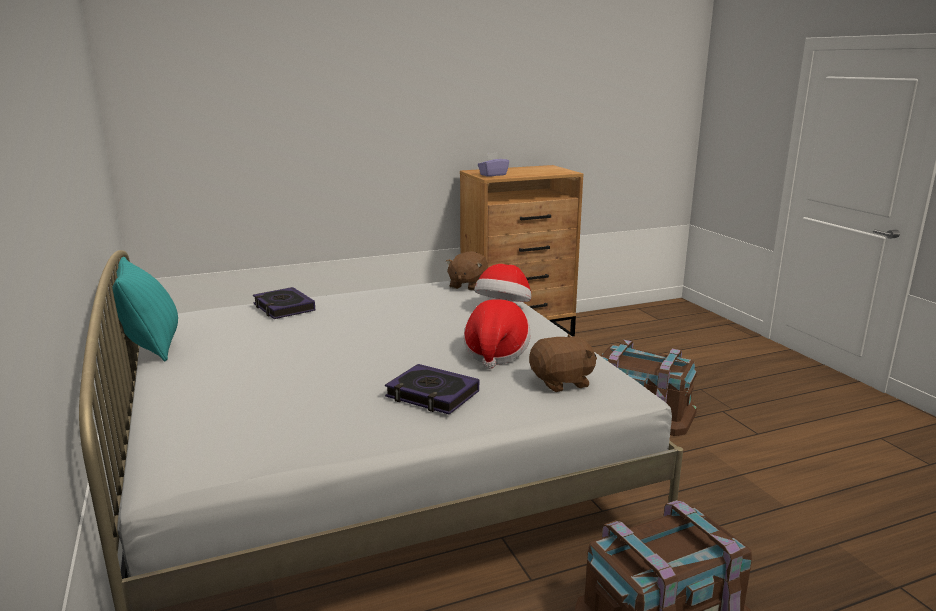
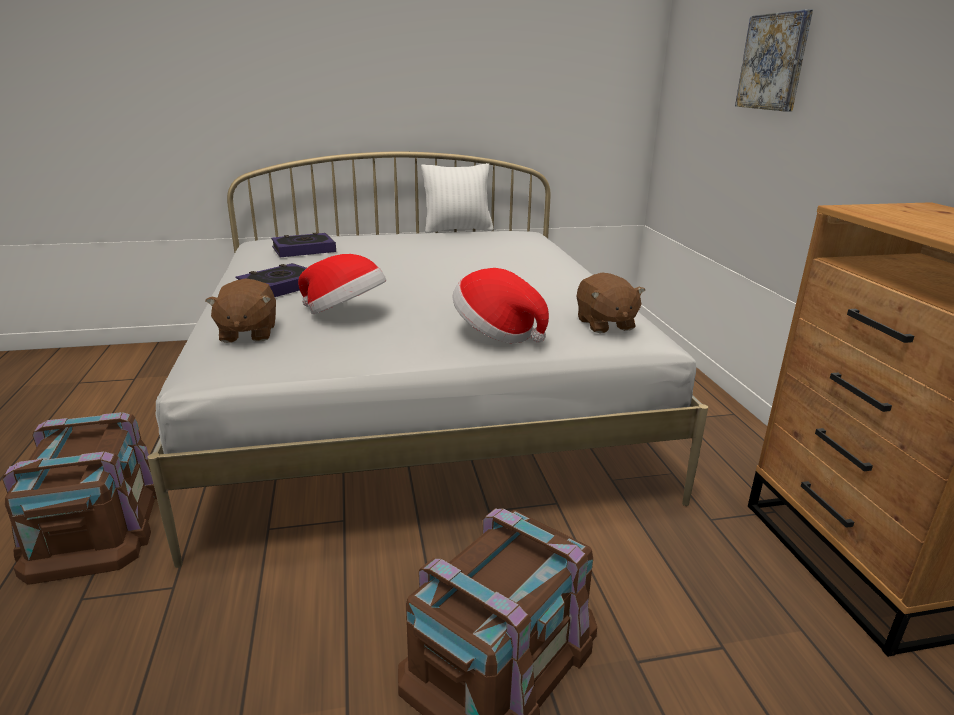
camera: 100 degrees right, 5 degrees up
turquoise pillow [112,257,178,361] -> white pillow [421,163,494,233]
book [253,287,316,319] -> book moved to [271,233,336,257]
brown plush toy [445,251,488,291] -> brown plush toy turned 135 degrees counterclockwise [576,272,645,333]
purple tissue box [478,153,509,177] -> none
none -> picture [735,9,813,112]

